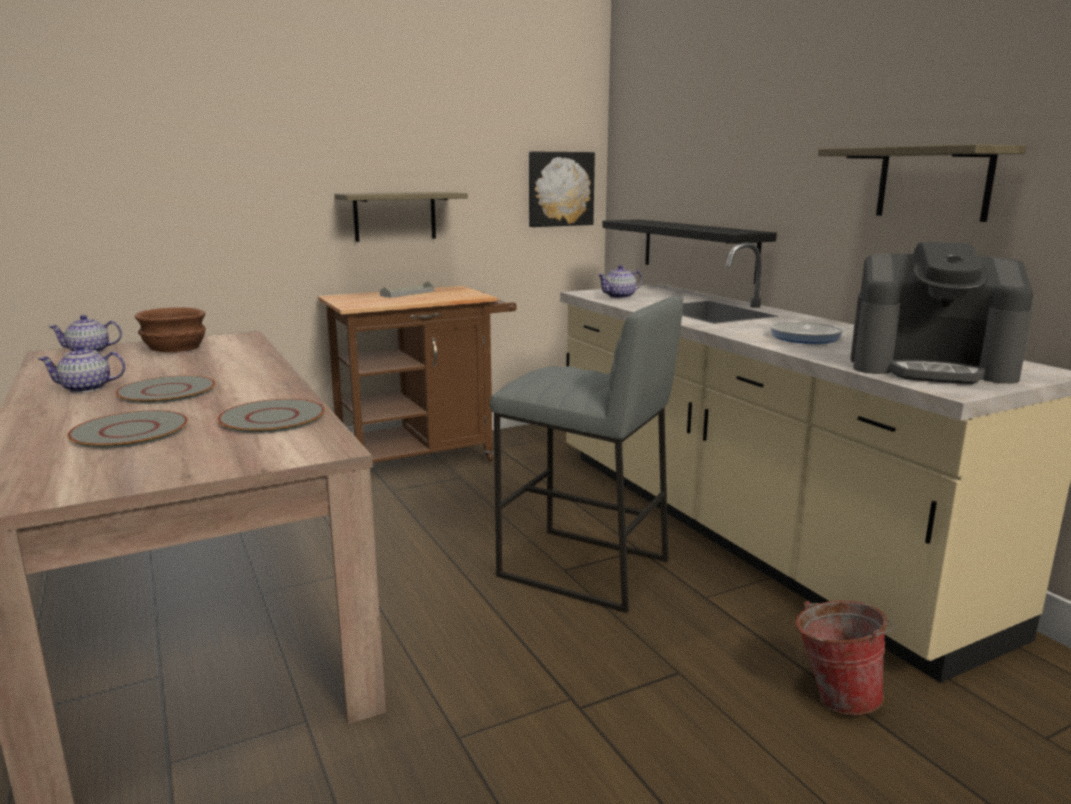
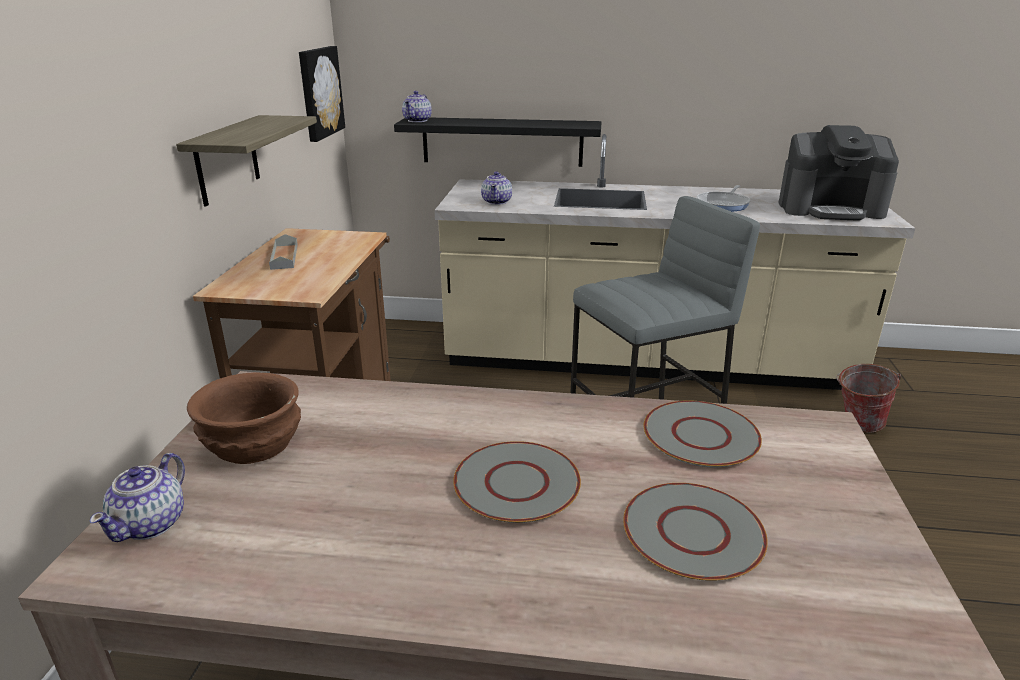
camera: 55 degrees left, 10 degrees up
teapot [38,345,125,393] -> teapot moved to [402,91,432,122]
shelf [818,144,1026,222] -> none
coffee machine [850,242,1033,384] -> coffee machine turned 45 degrees clockwise [778,125,899,221]

